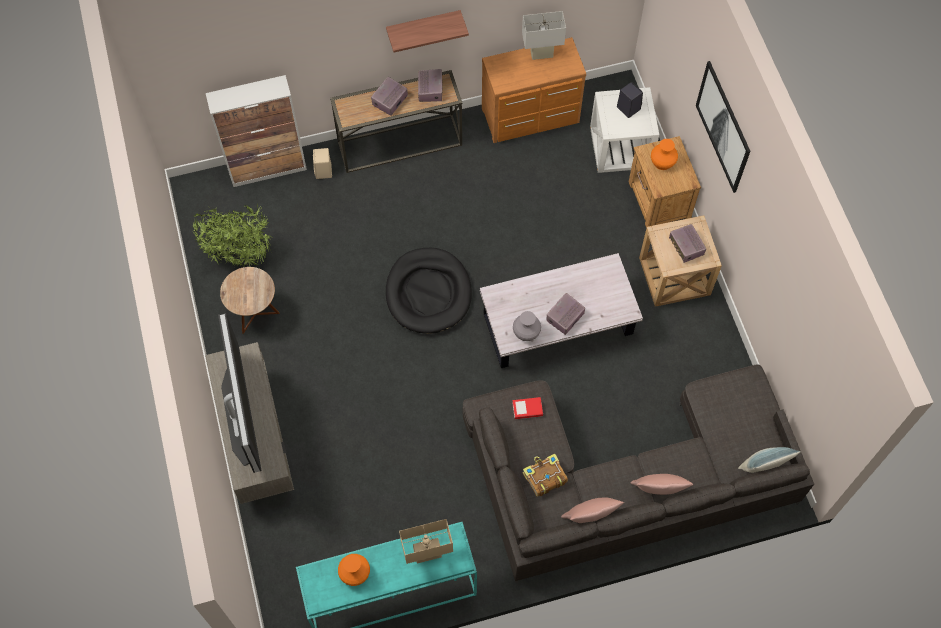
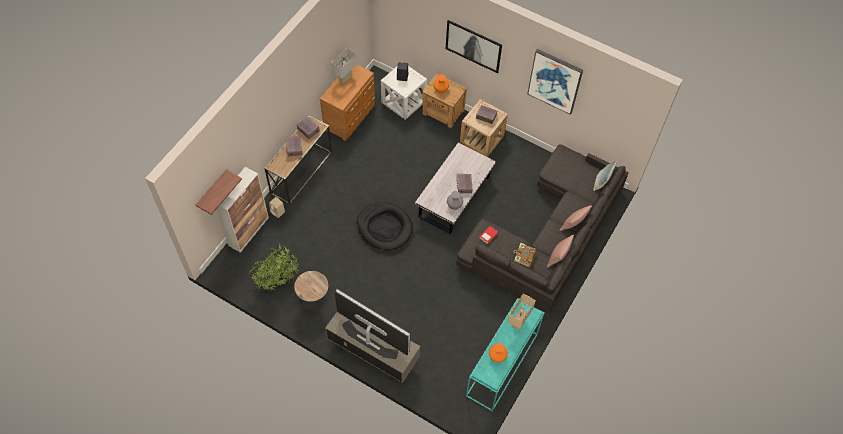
camera: 45 degrees left, 5 degrees down
shelf [386,10,469,53] -> shelf moved to [196,170,242,215]
none -> picture [527,49,583,115]

